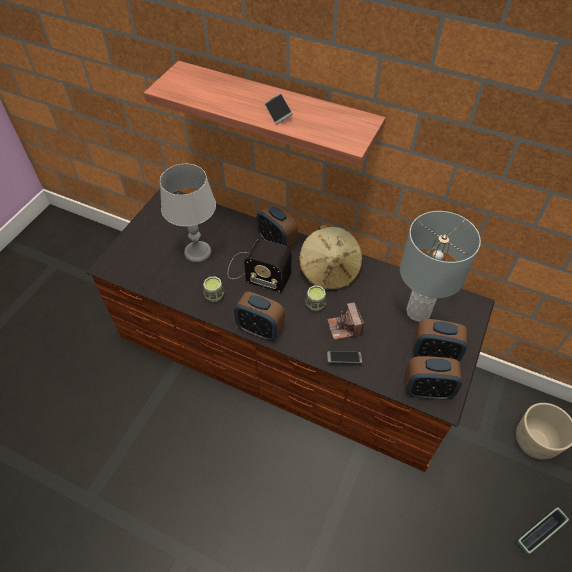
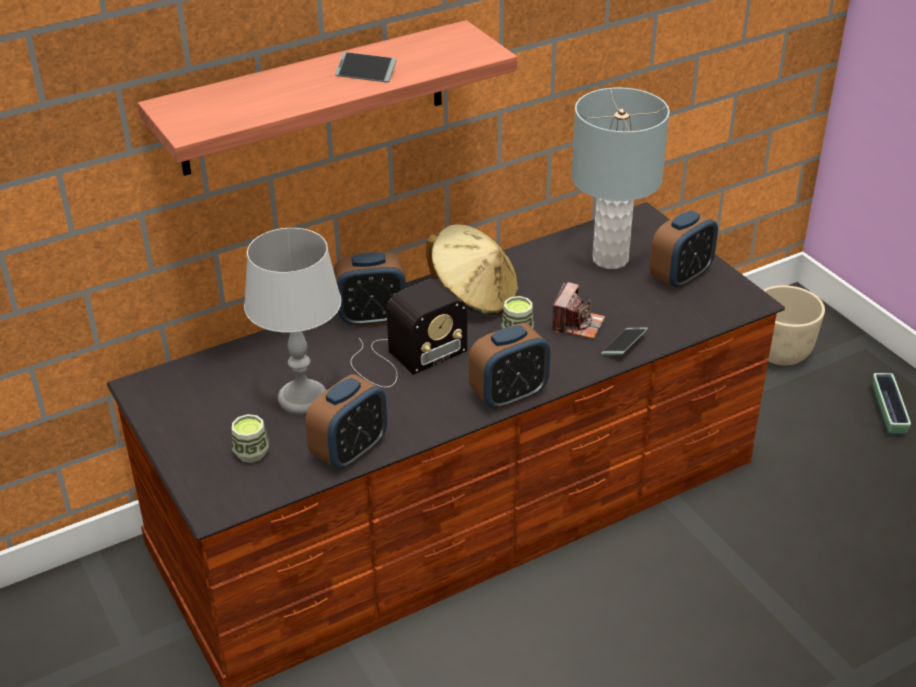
camera: 55 degrees left, 15 degrees down
cup [203,277,224,302] -> cup moved to [232,414,269,463]
camera [327,302,365,340] -> camera turned 90 degrees counterclockwise [552,282,605,339]
alarm clock [405,356,462,399] -> alarm clock moved to [305,374,387,470]

